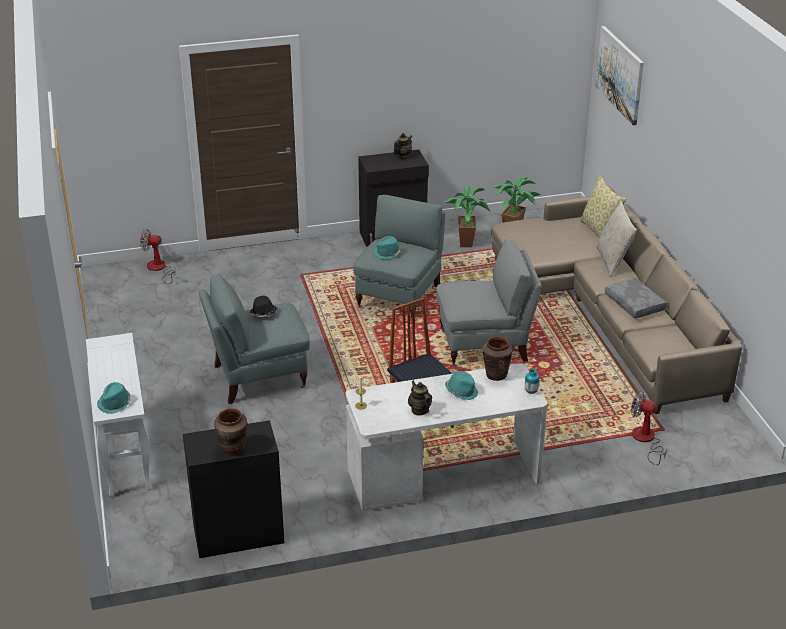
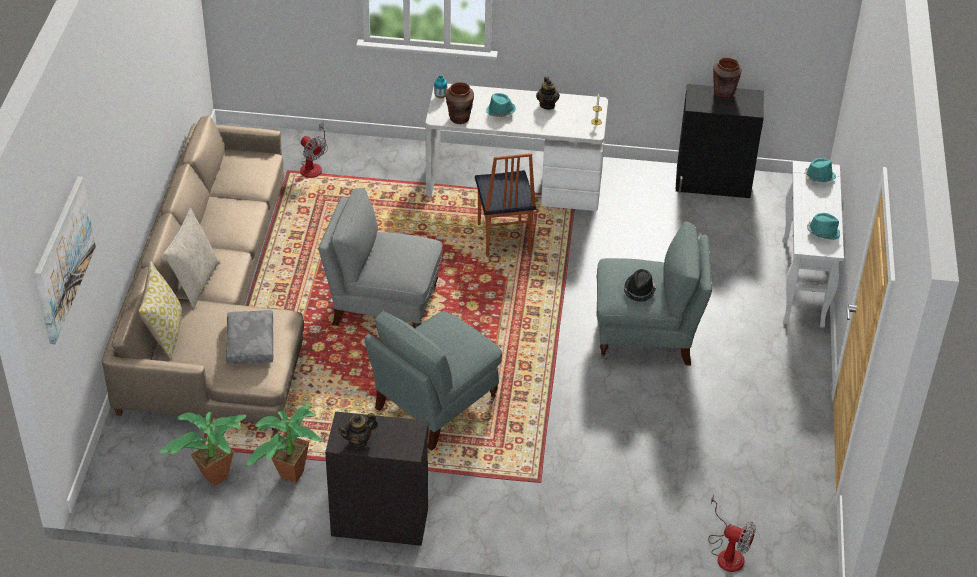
camera: 160 degrees left, 10 degrees up
turquoise hat [374,236,401,259] -> turquoise hat moved to [807,213,840,240]
grey pillow [605,278,667,319] -> grey pillow moved to [226,310,273,364]

